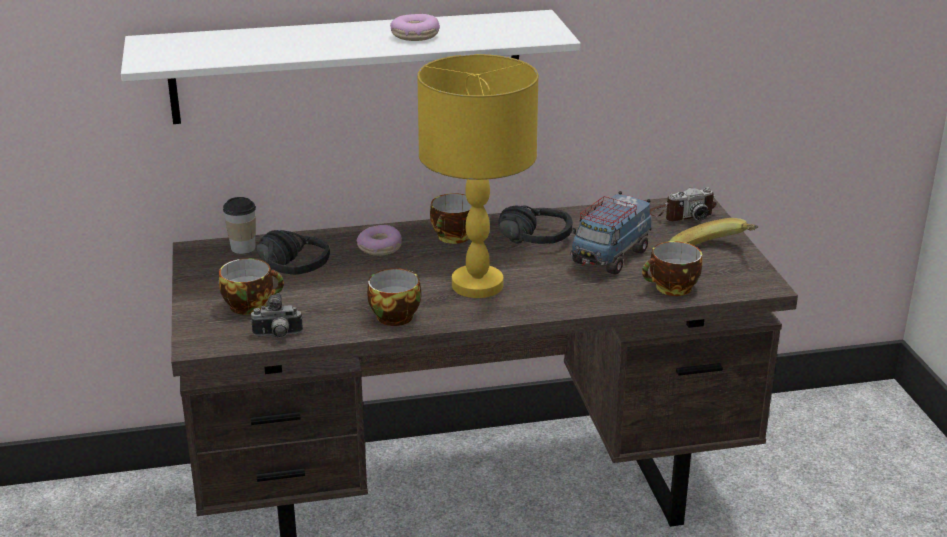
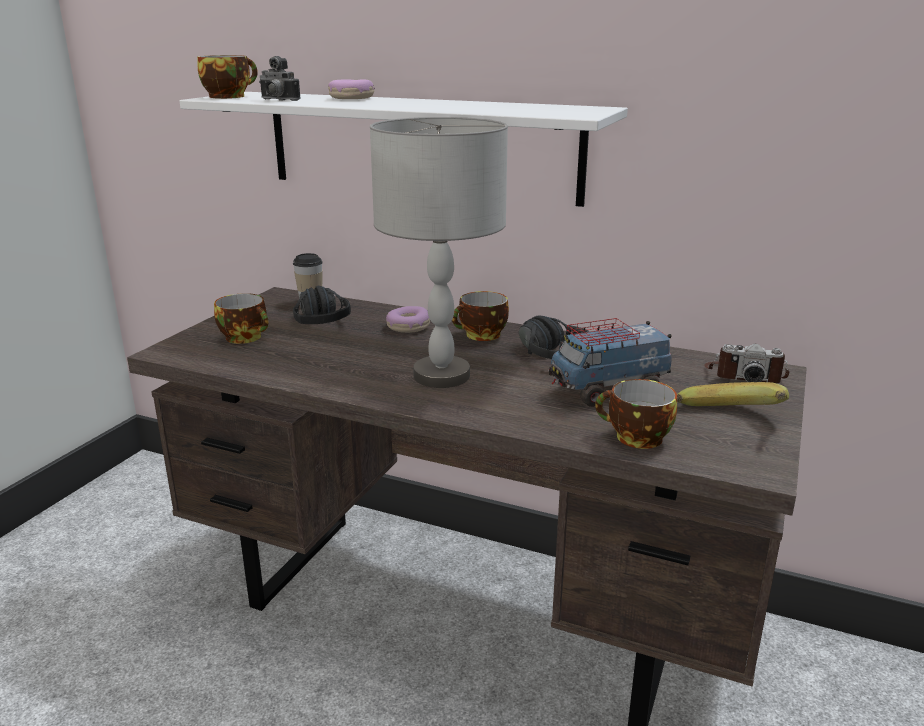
camera: 35 degrees right, 5 degrees down
camera [251,293,303,338] -> camera moved to [259,56,301,101]
cup [367,268,421,326] -> cup moved to [197,55,258,99]
donut [390,14,440,41] -> donut moved to [328,79,375,99]
yellow table lamp [417,54,539,298] -> grey table lamp [370,117,508,388]

